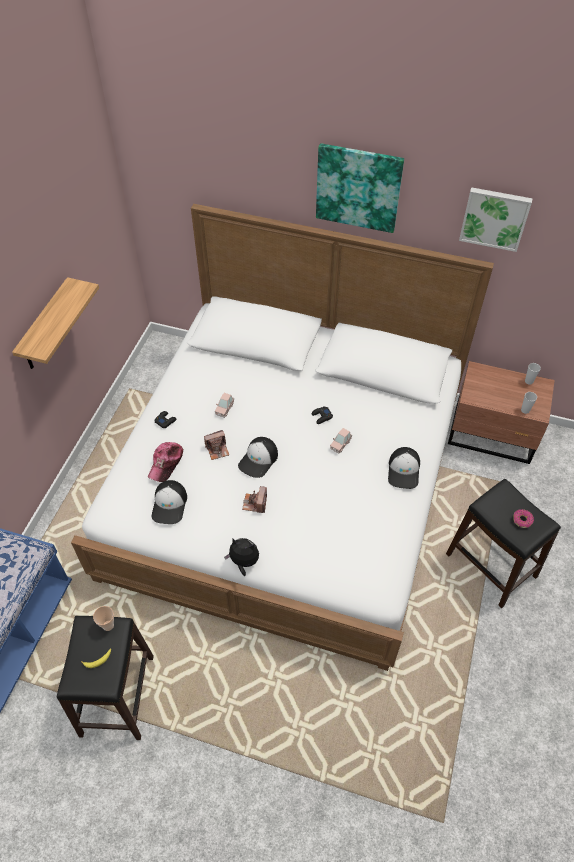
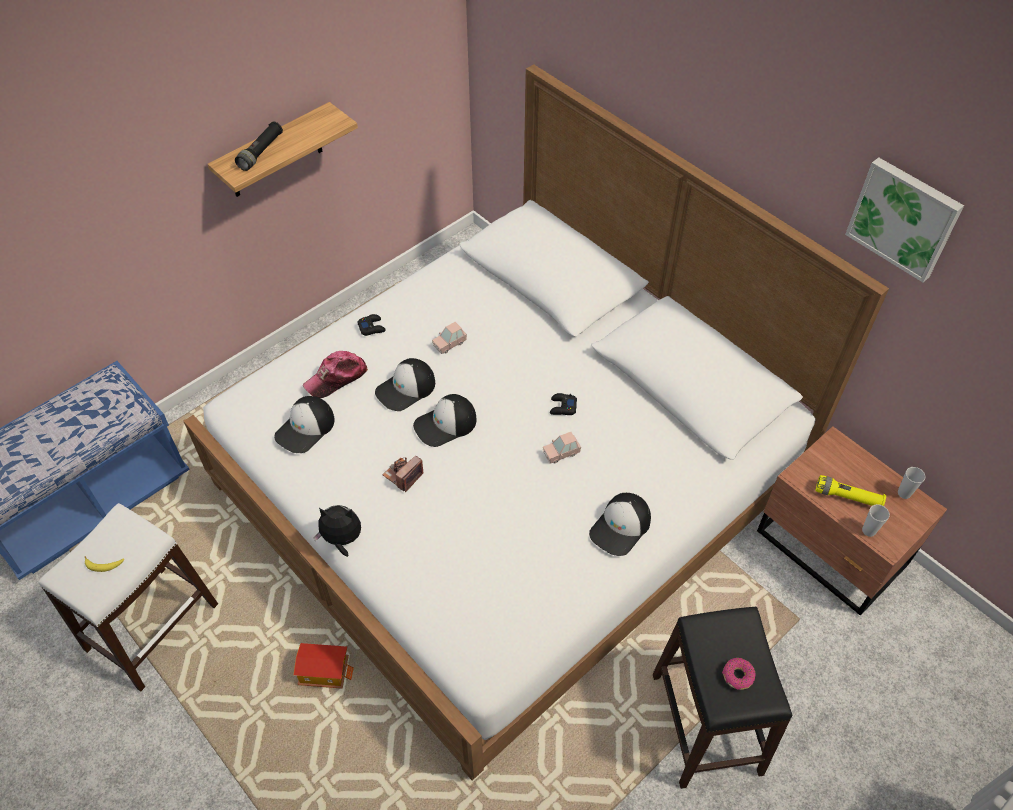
camera: 30 degrees right, 0 degrees up
black stool [57,616,154,740] -> white stool [38,503,218,692]
cup [93,606,114,631] -> none
camera [204,430,229,460] -> cap [375,358,435,411]
plush toy [224,538,259,576] -> plush toy turned 45 degrees counterclockwise [313,505,361,557]
picture [316,143,404,233] -> none
none -> black flashlight [235,121,283,171]
none -> toy house [294,643,354,689]
none -> yellow flashlight [815,475,886,506]

